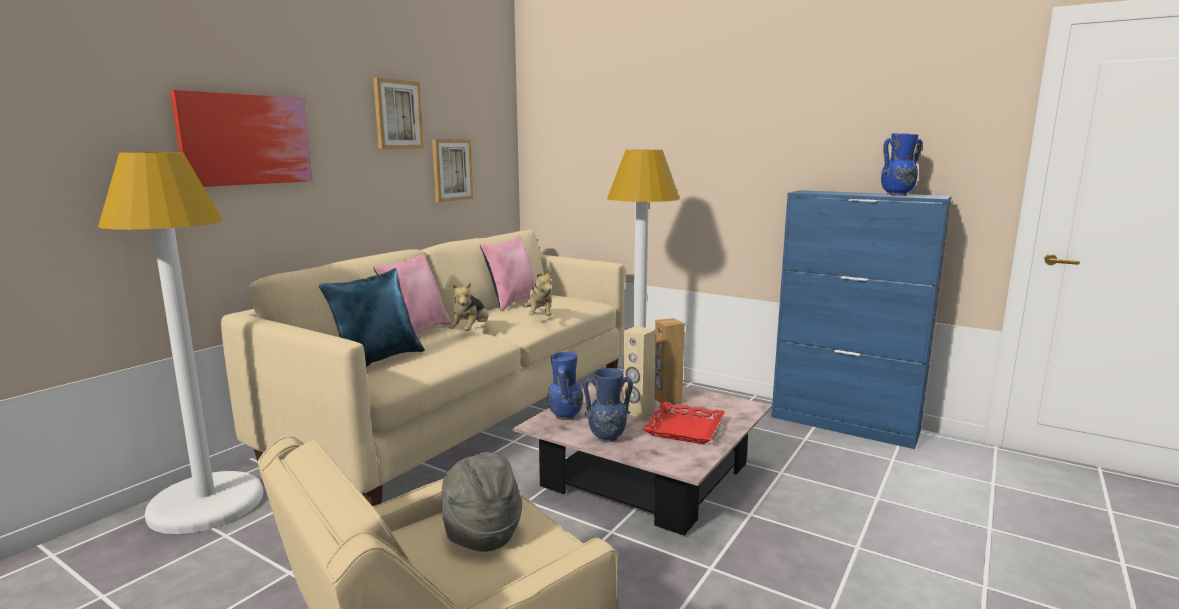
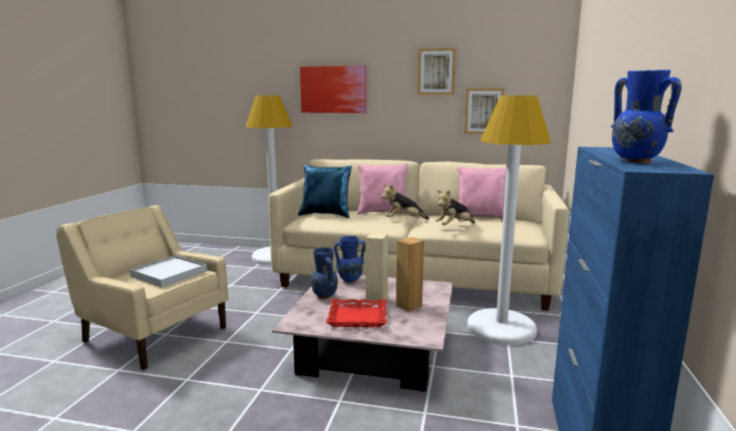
camera: 70 degrees right, 0 degrees up
grey hat [441,452,522,552] -> white tray [130,255,207,288]

